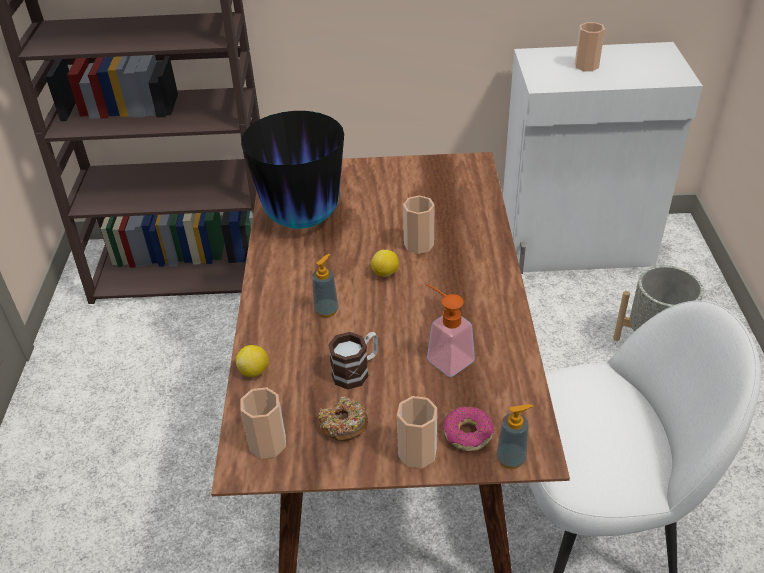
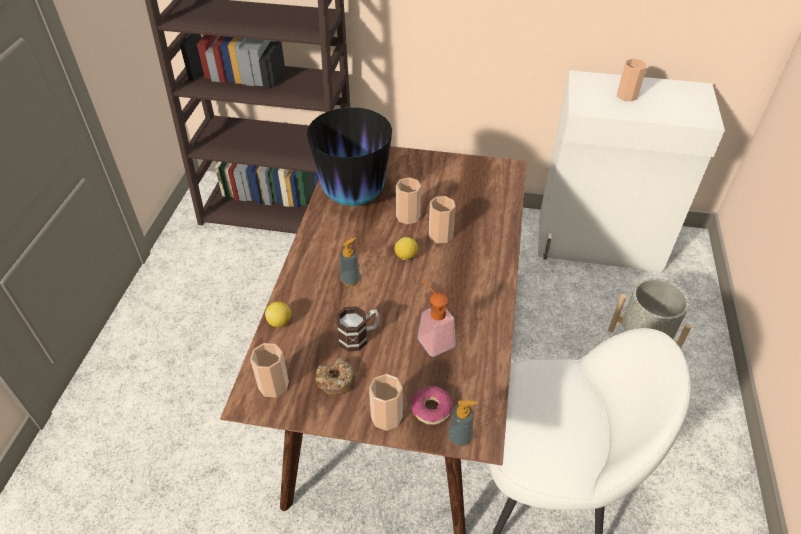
camera: 10 degrees right, 5 degrees up
none -> cup [396,177,421,224]

